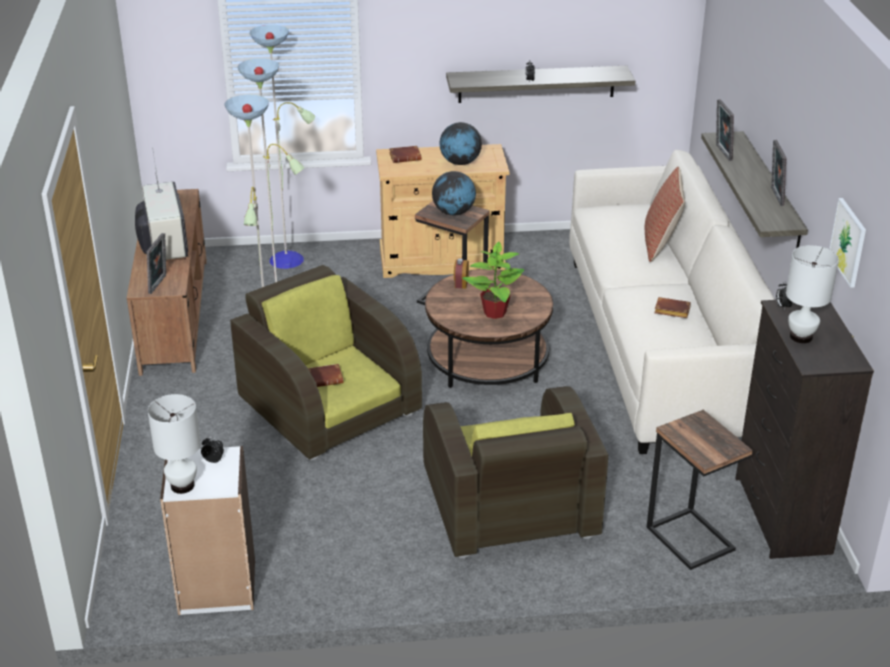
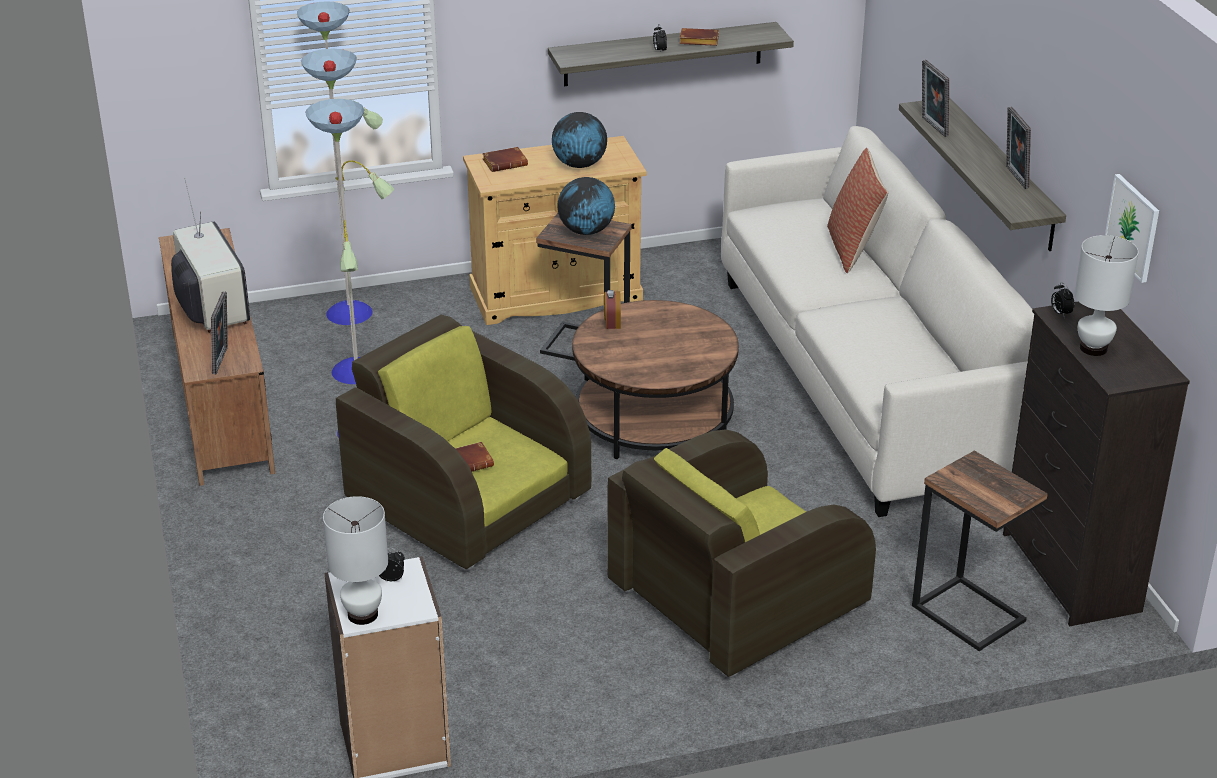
camera: 10 degrees left, 0 degrees up
brown armchair [423,386,608,559] -> brown armchair turned 75 degrees clockwise [607,429,876,678]
potted plant [462,242,525,319] -> none
brown book [654,297,691,318] -> brown book moved to [679,28,719,46]

